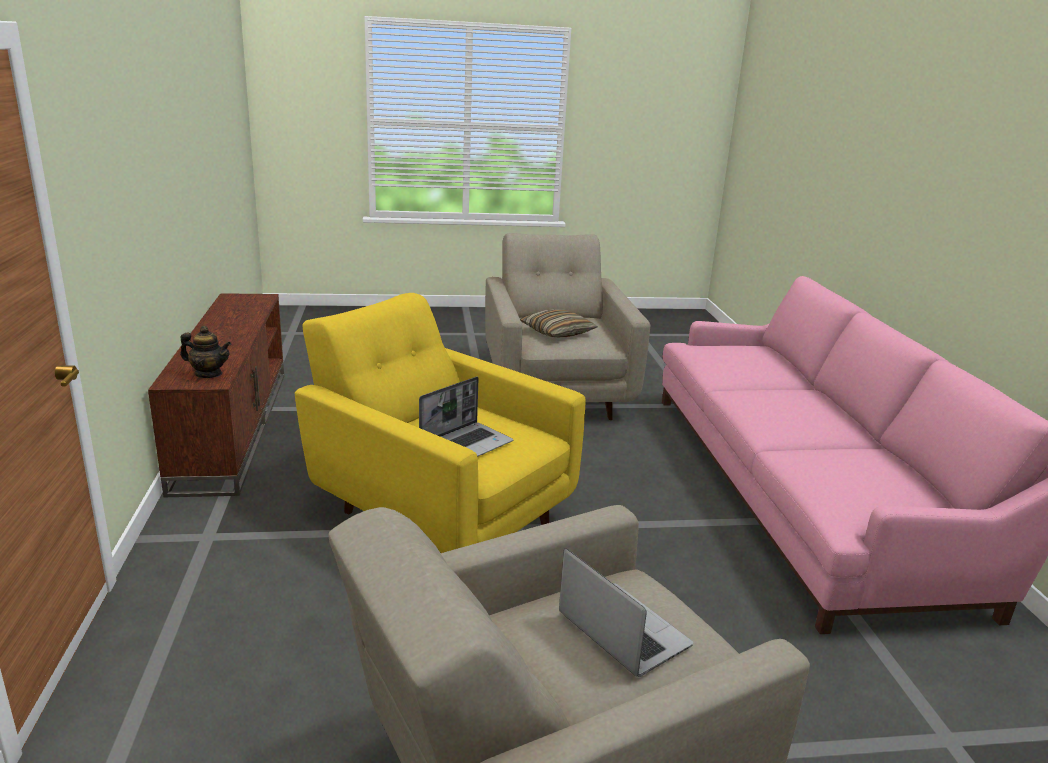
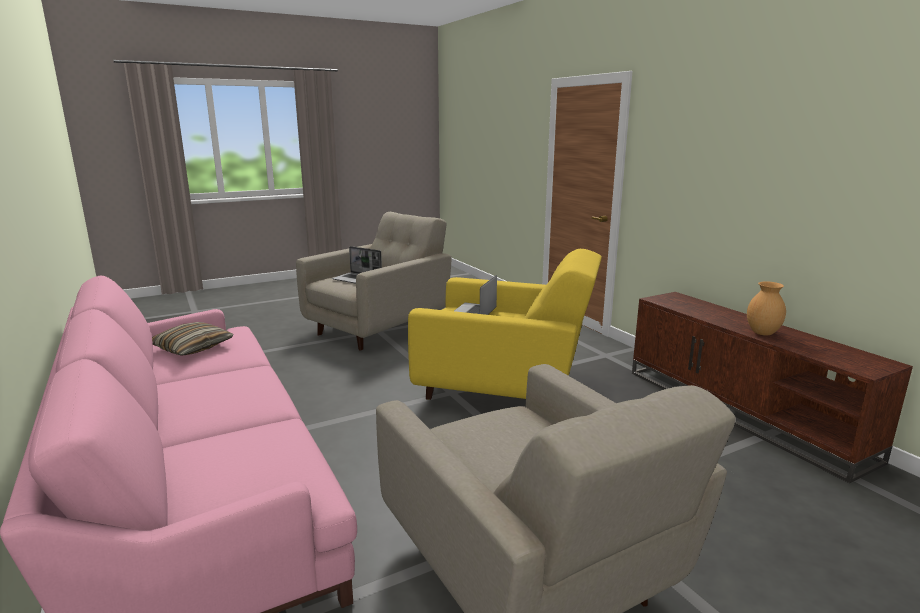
camera: 160 degrees right, 5 degrees down
teapot [180,326,232,378] -> none
pillow [520,309,598,337] -> pillow moved to [152,322,234,356]
none -> brown vase [747,281,786,336]

